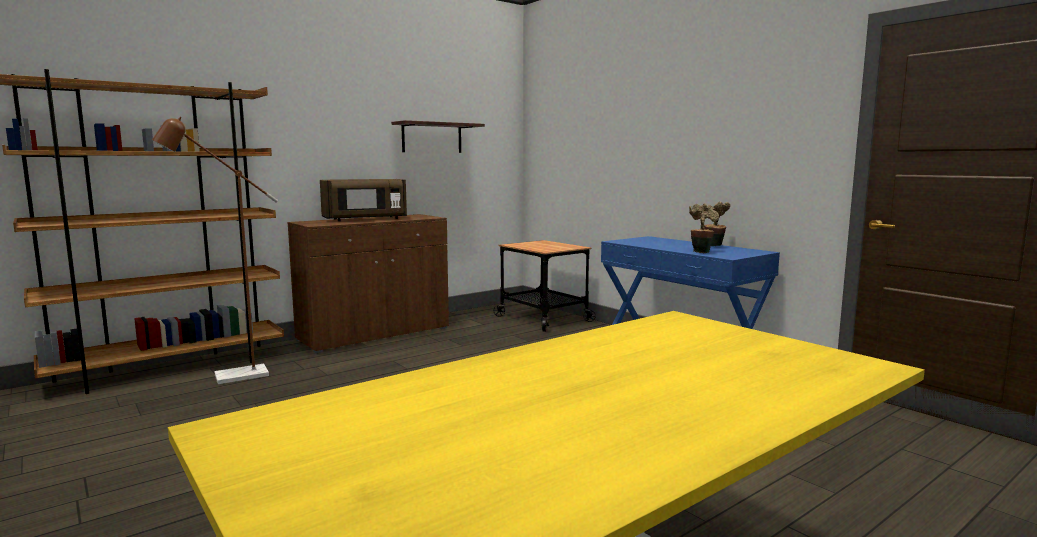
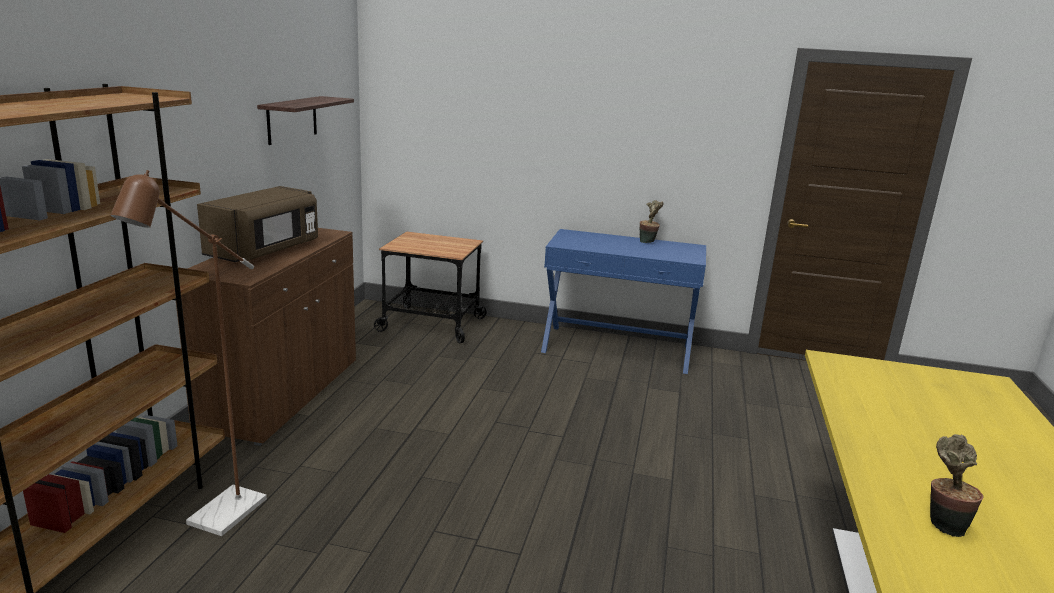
camera: 40 degrees left, 10 degrees up
potted plant [689,204,719,253] -> potted plant moved to [930,434,983,537]

